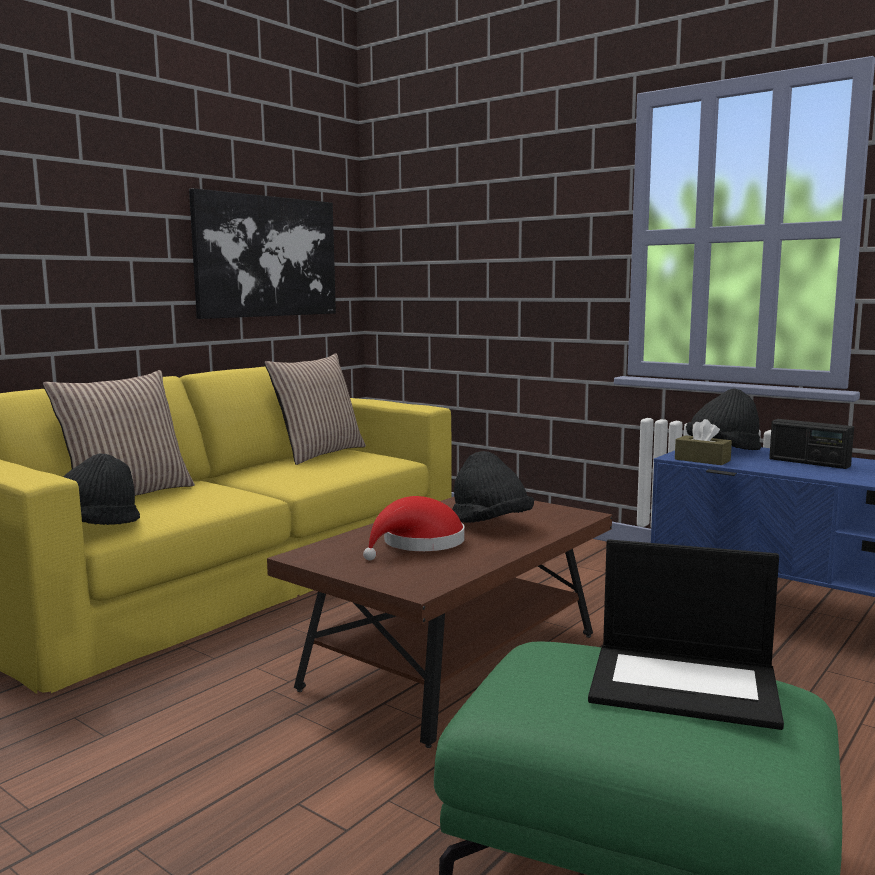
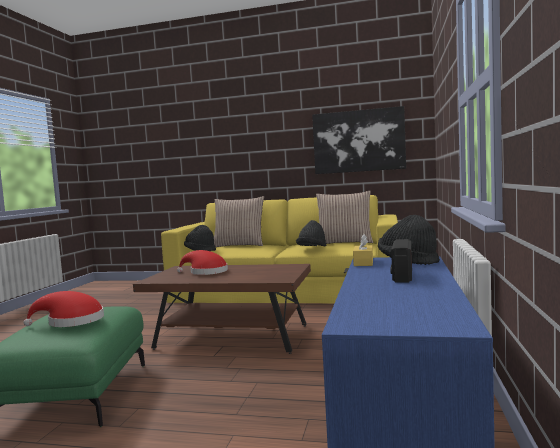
camera: 65 degrees right, 5 degrees down
black hat [452,451,534,523] -> black hat moved to [296,220,326,246]
laptop [588,539,784,730] -> red hat [23,291,104,327]
brown tissue box [675,419,732,465] -> yellow tissue box [353,234,373,266]

